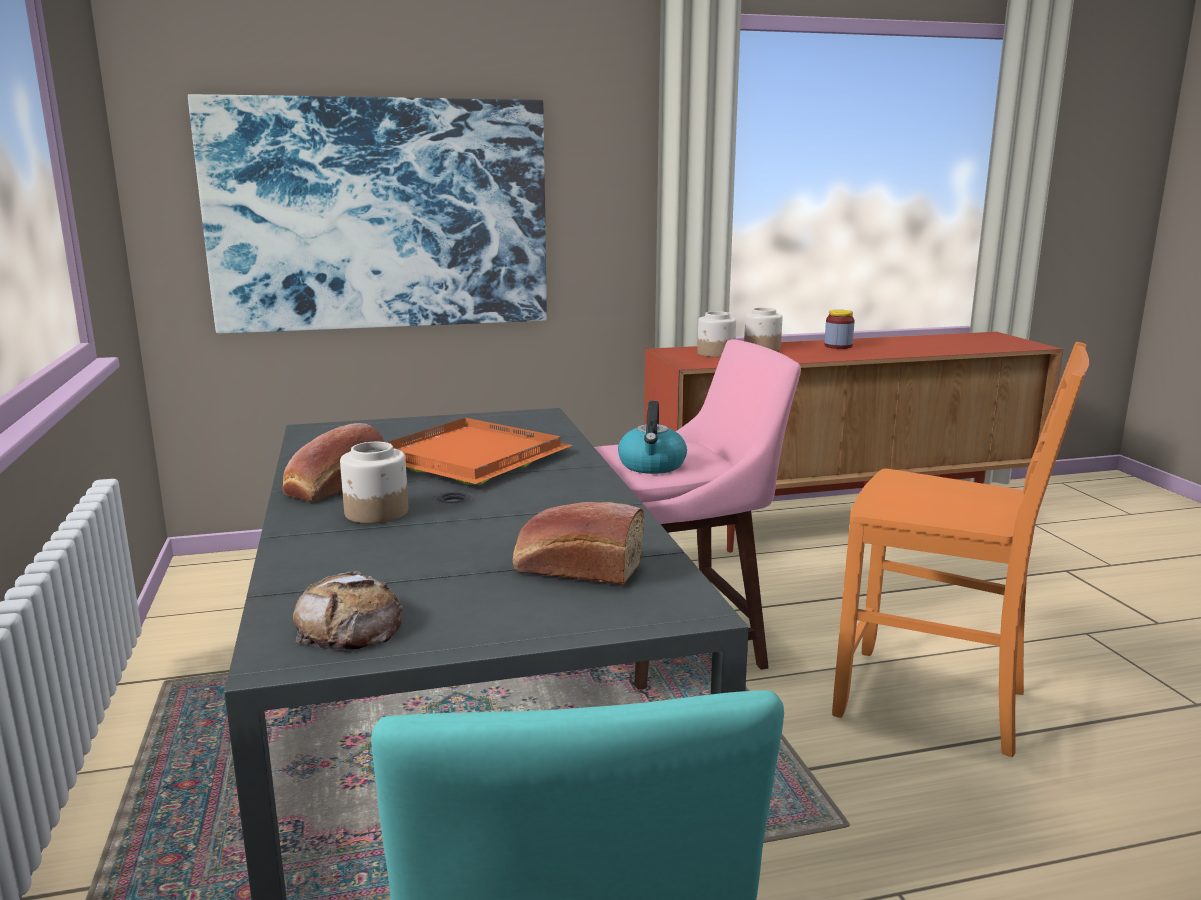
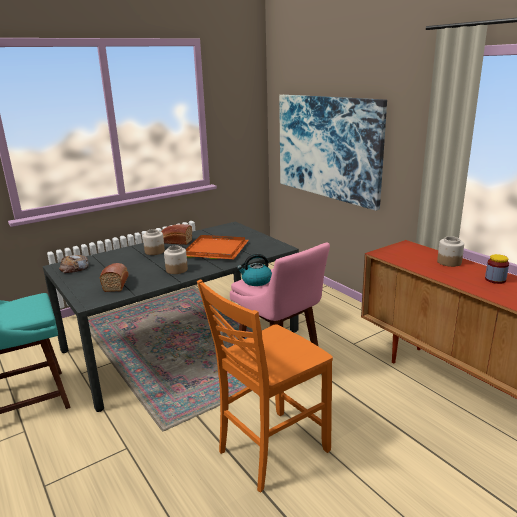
camera: 70 degrees right, 5 degrees up
jar [697,311,736,357] -> jar moved to [164,246,188,274]
orange chair [832,342,1089,757] -> orange chair turned 45 degrees clockwise [197,280,333,492]

